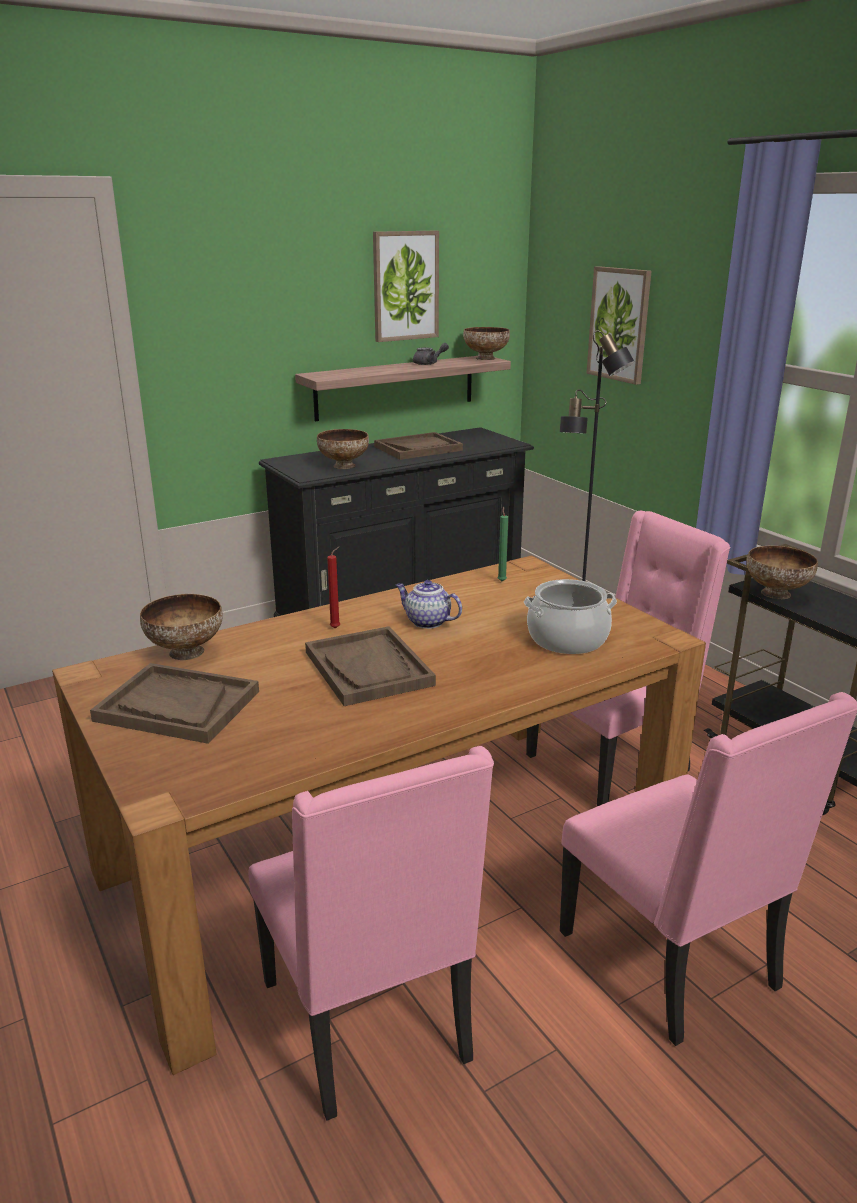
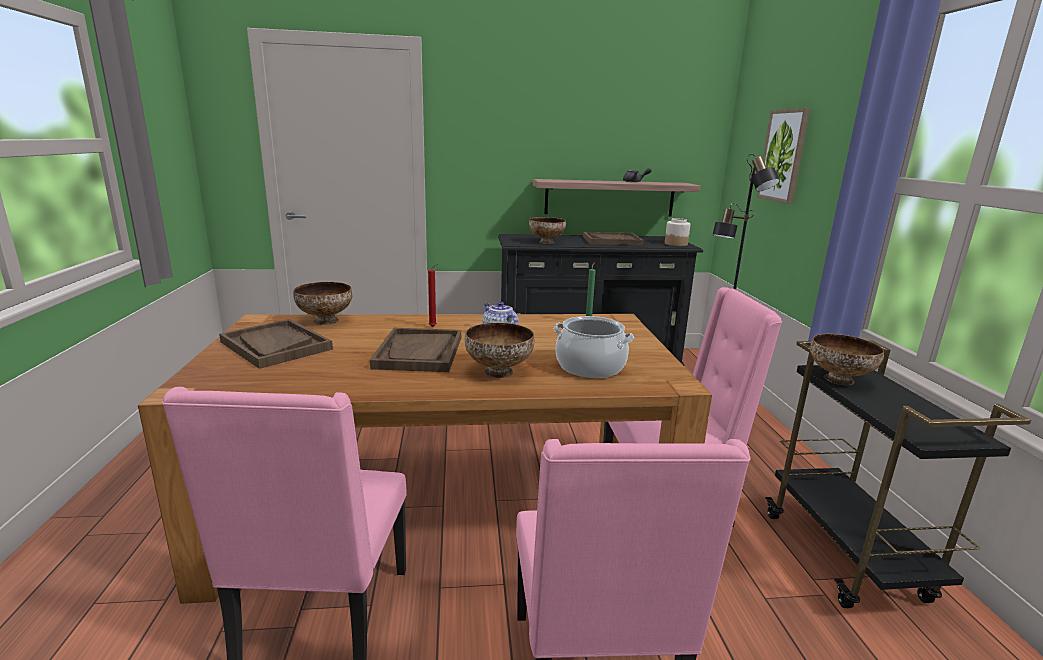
camera: 25 degrees right, 5 degrees down
picture [373,231,439,342] -> none
bowl [463,327,510,360] -> bowl moved to [465,323,535,378]
none -> jar [665,218,690,246]

